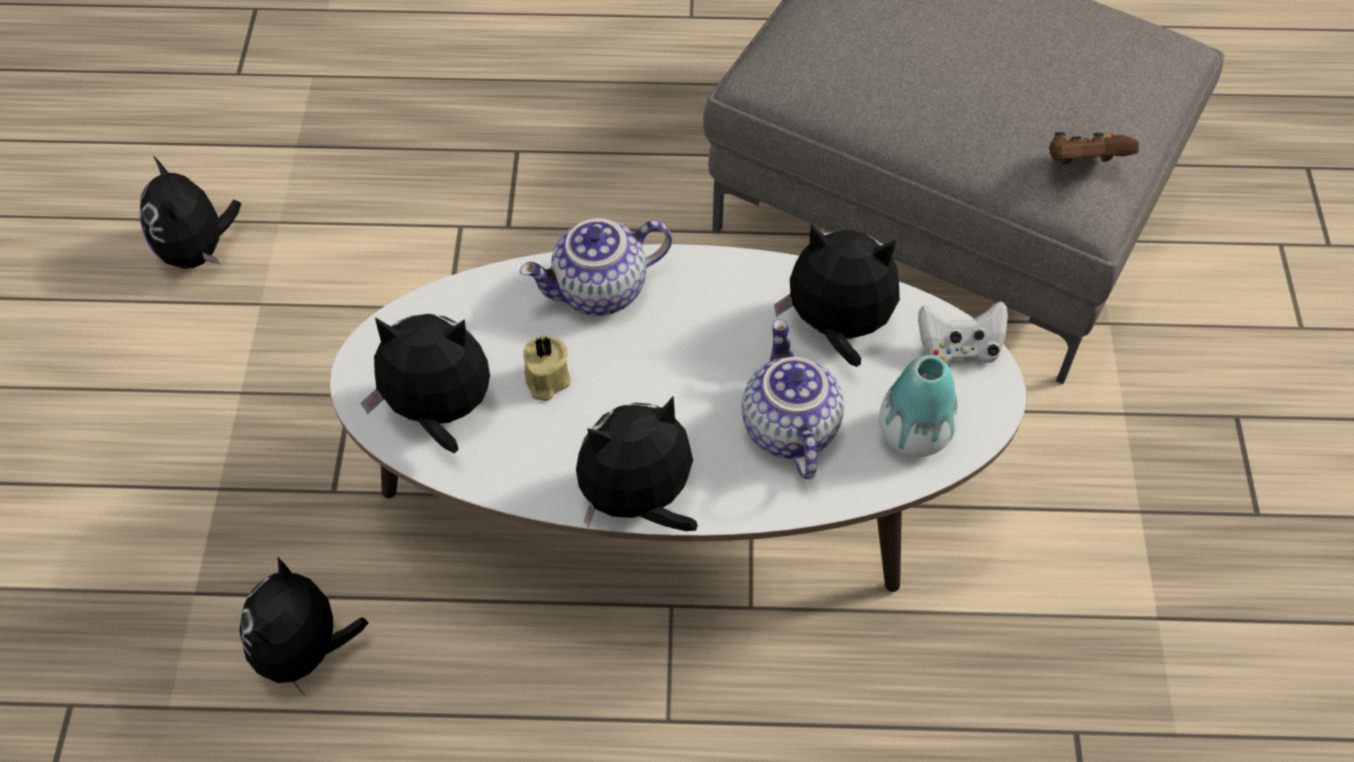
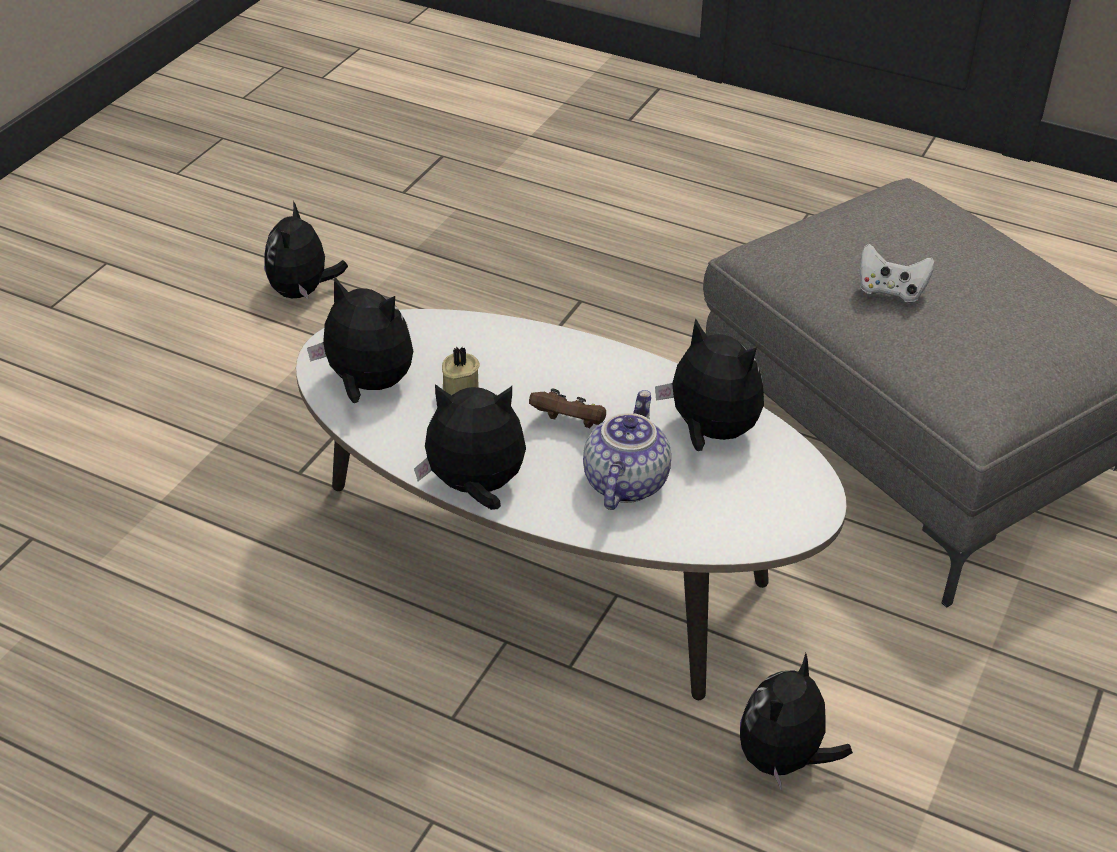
camera: 25 degrees right, 15 degrees down
plush toy [239,557,368,696] -> plush toy moved to [740,653,853,791]
teapot [520,218,672,315] -> none
vase [879,355,958,457] -> none
white game controller [918,301,1008,363] -> white game controller moved to [860,244,934,303]
brown game controller [1049,132,1139,165] -> brown game controller moved to [529,388,606,428]

